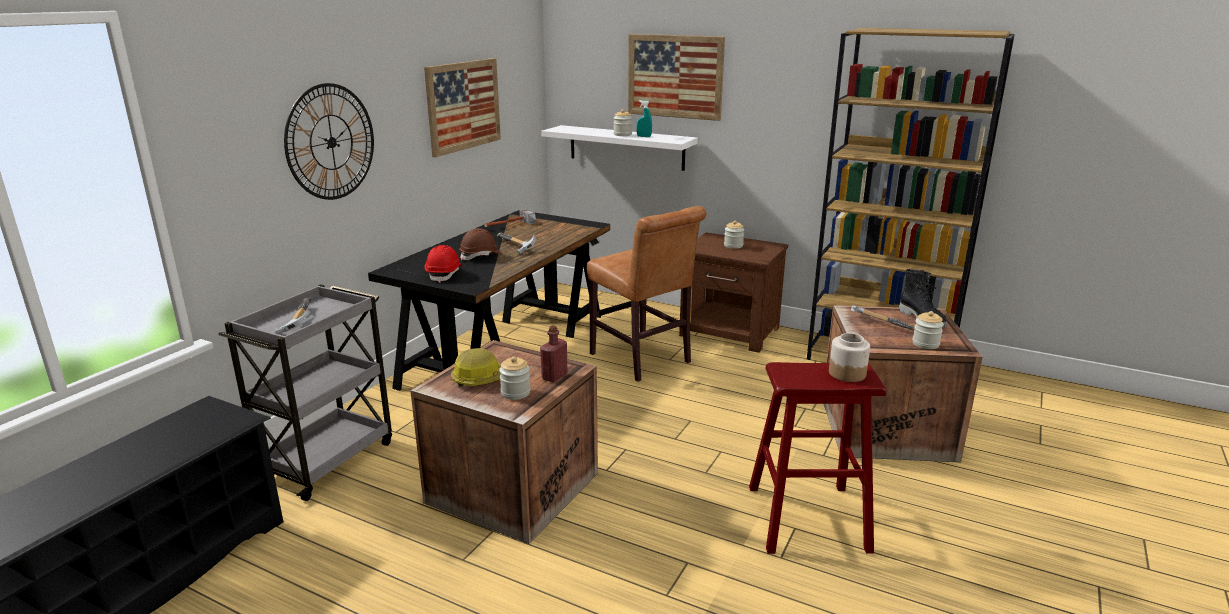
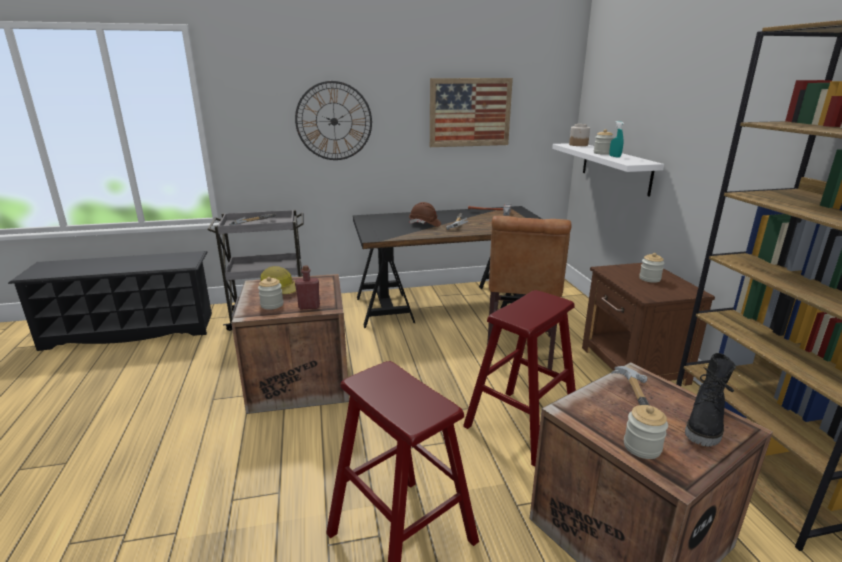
camera: 50 degrees right, 0 degrees up
red hard hat [425,245,462,283] -> none
picture [628,34,725,121] -> none
jar [829,333,870,382] -> jar moved to [569,124,590,146]
none -> red stool [463,290,576,467]

